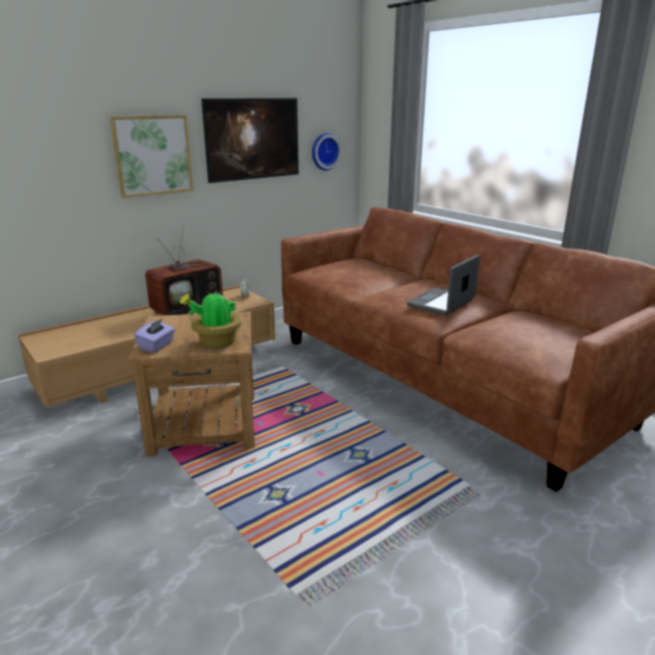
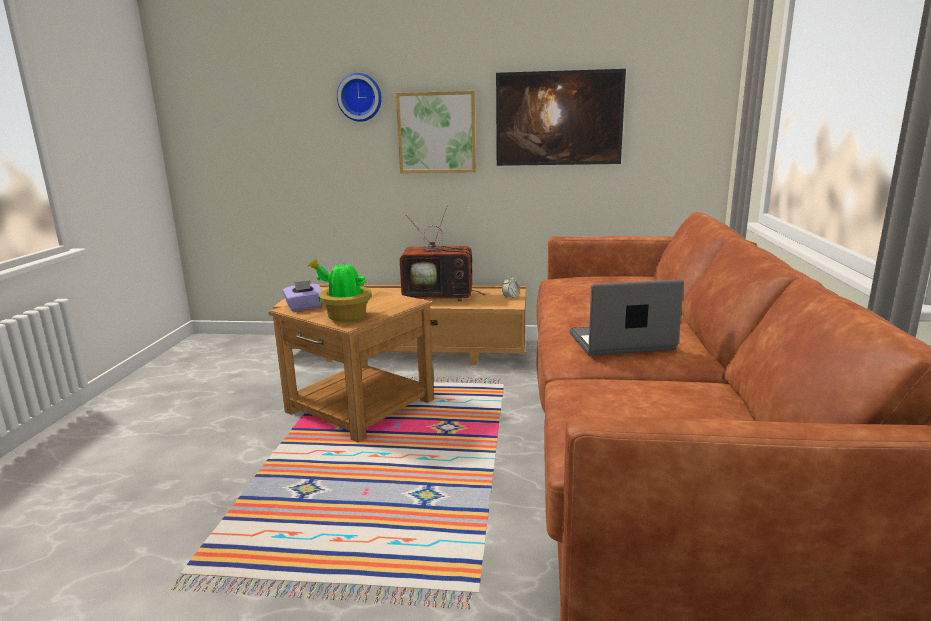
camera: 45 degrees right, 5 degrees down
wall clock [312,133,341,171] -> wall clock moved to [337,73,382,122]

